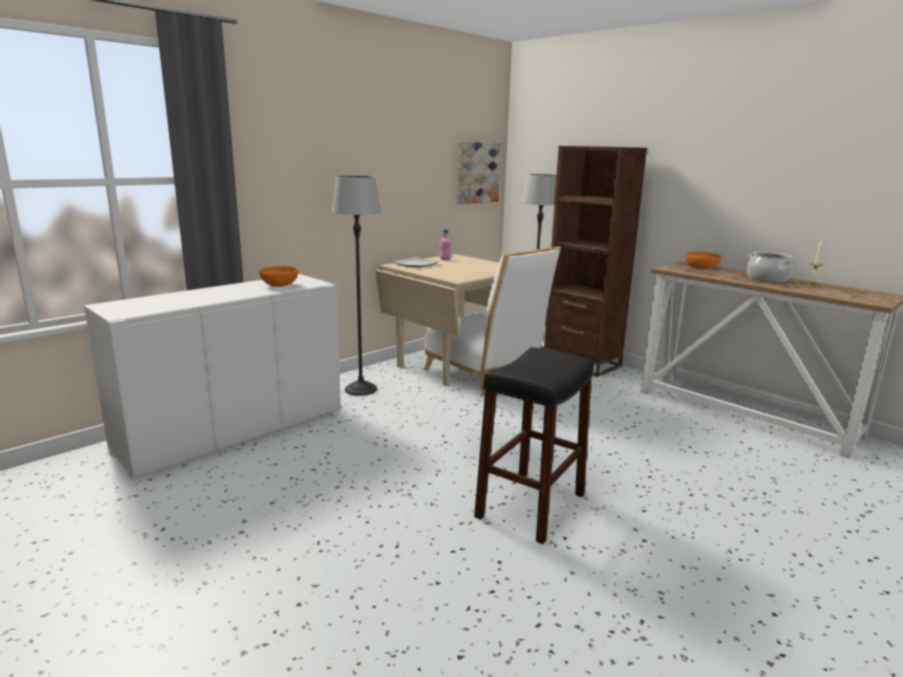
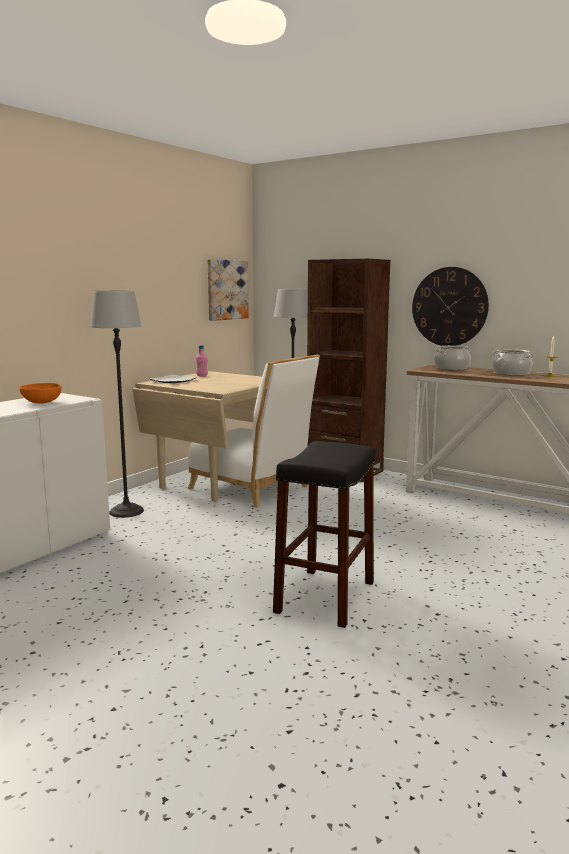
camera: 10 degrees left, 5 degrees down
orange bowl [686,252,722,269] -> cooking pot [434,345,471,370]
none -> wall clock [412,267,489,346]

